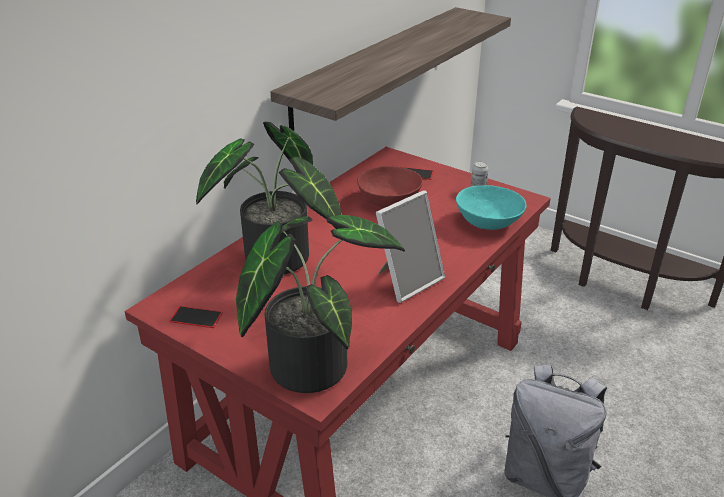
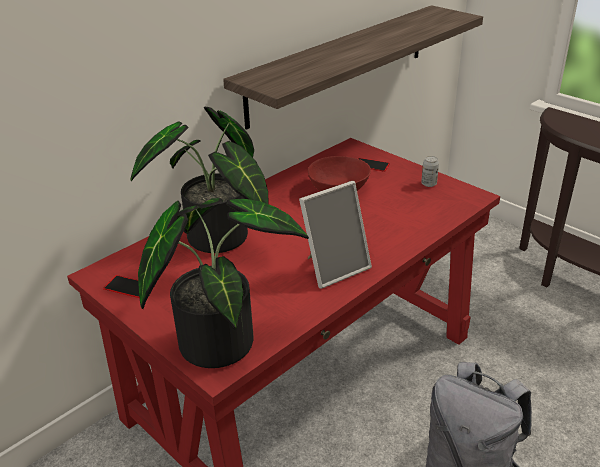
camera: 10 degrees right, 0 degrees up
turquoise bowl [456,185,526,230] -> none

